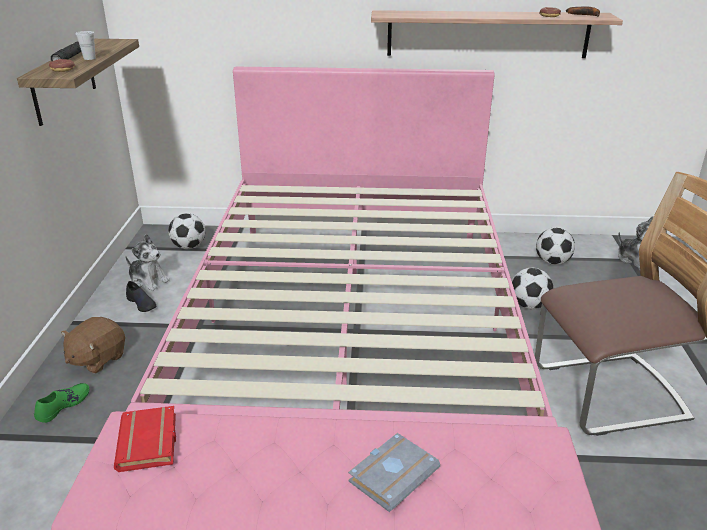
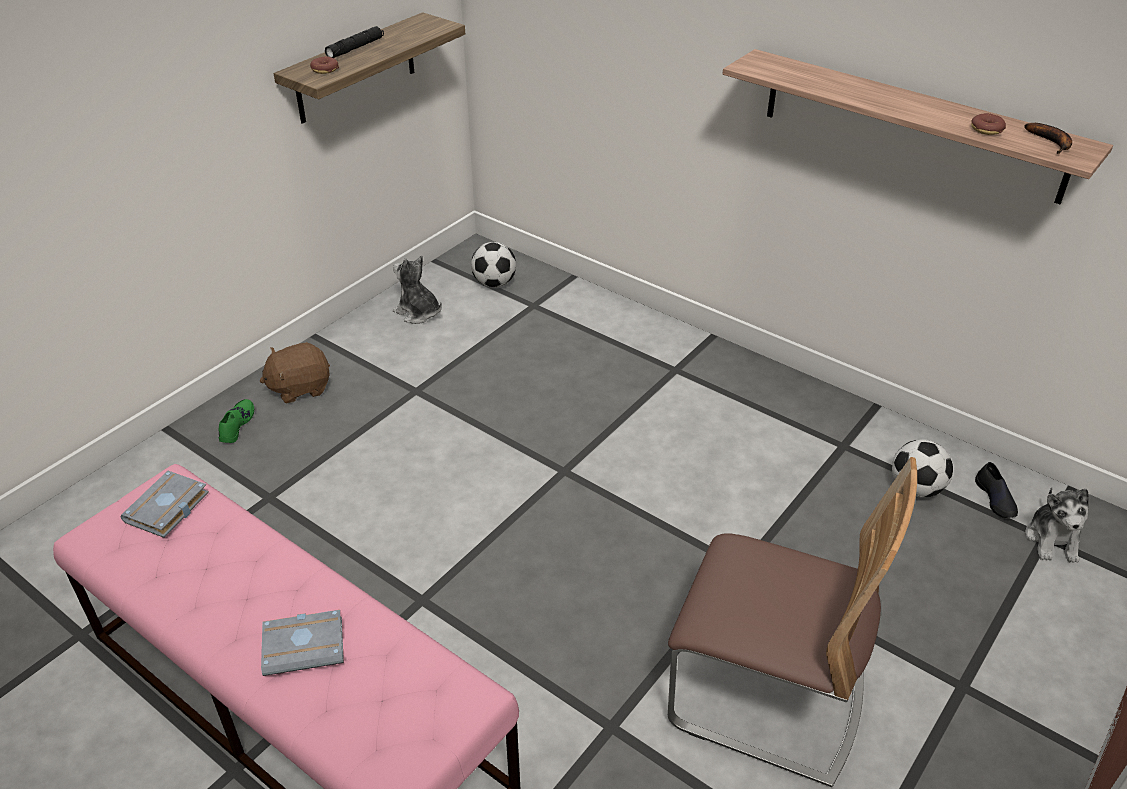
camera: 35 degrees right, 10 degrees up
green shoe [34,383,89,423] -> green shoe turned 60 degrees counterclockwise [218,399,254,443]
white cup [75,31,96,60] -> none
red book [114,406,176,472] -> grey book [120,471,209,538]
plush toy [125,234,170,291] -> plush toy turned 150 degrees clockwise [393,255,442,324]
pink bed [126,67,558,427] -> none
black shoe [126,281,156,312] -> black shoe moved to [975,462,1018,518]
football [512,268,553,309] -> none

